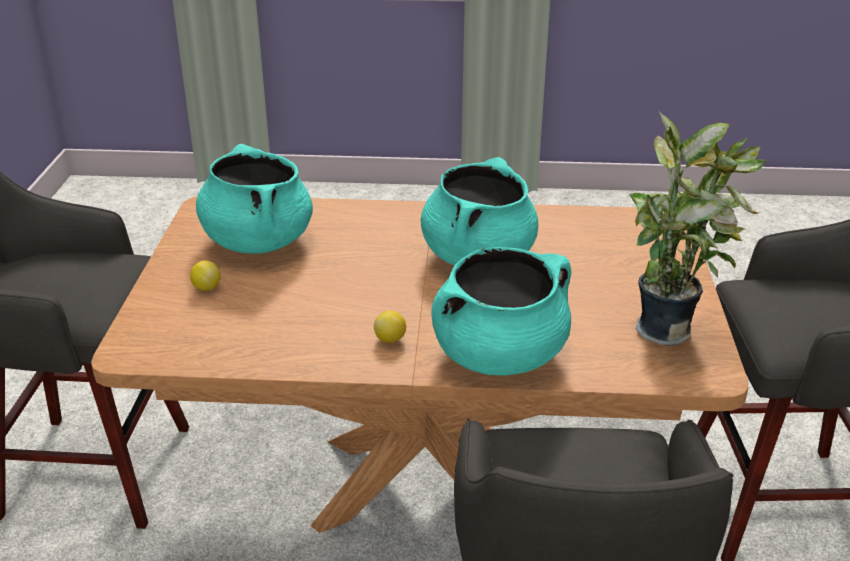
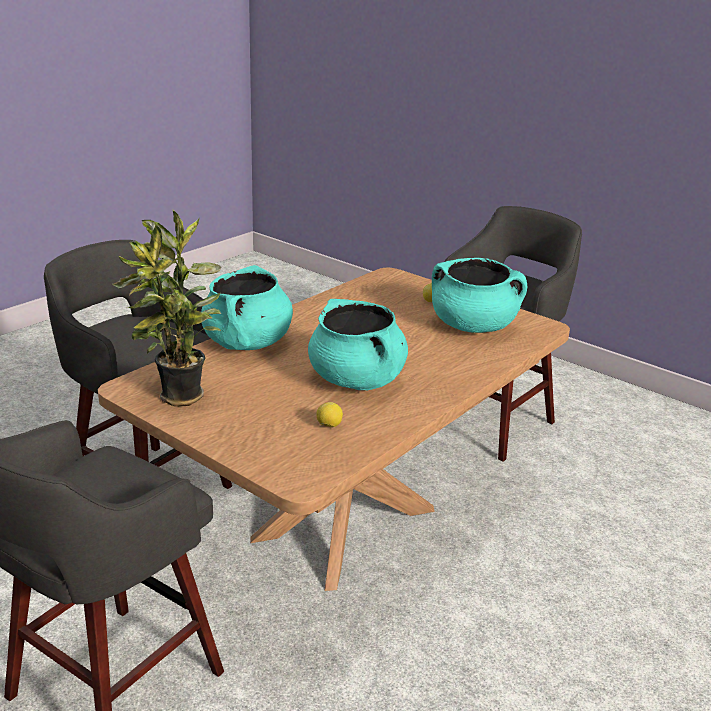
camera: 125 degrees right, 5 degrees down
lemon [374,310,406,343] -> lemon moved to [316,402,343,427]

